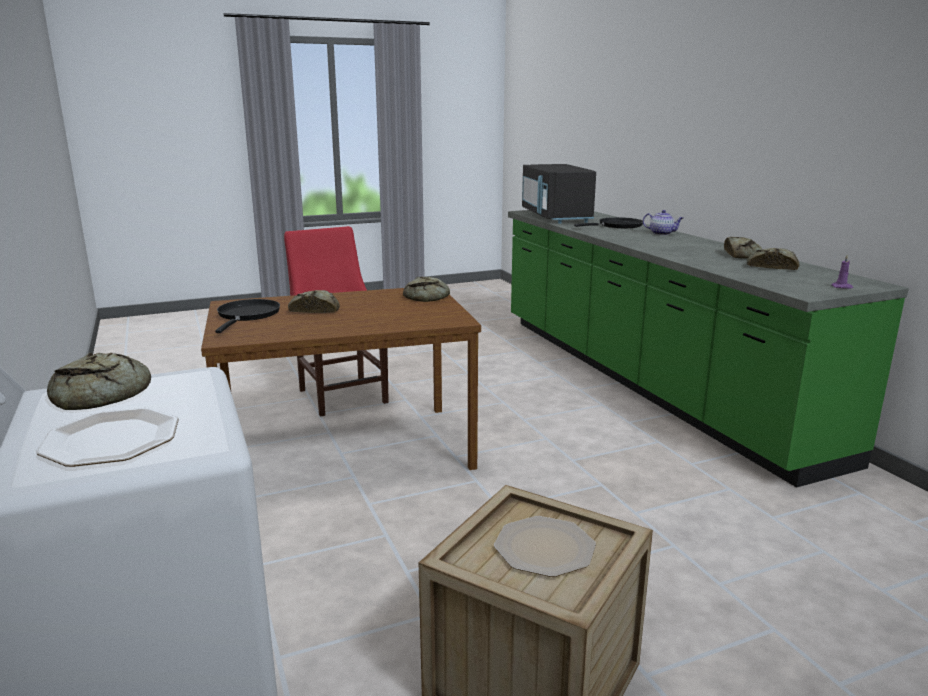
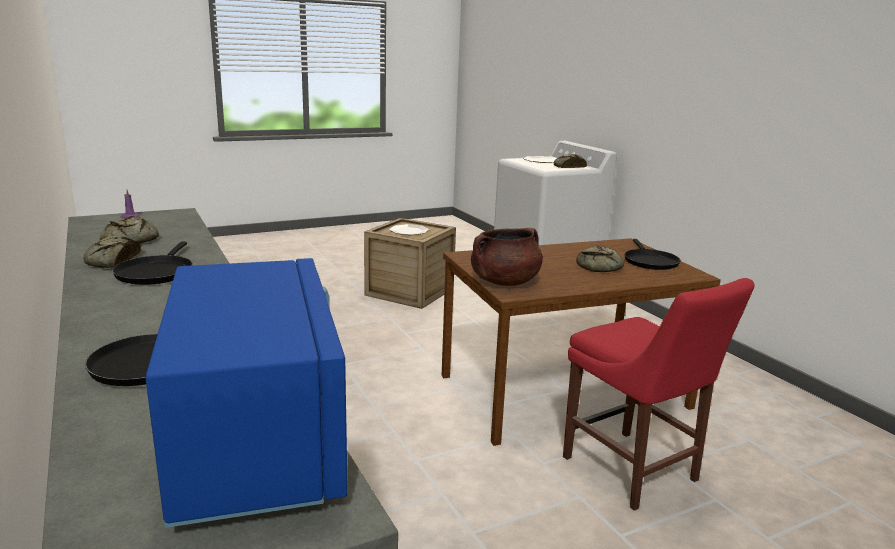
camera: 175 degrees right, 0 degrees up
bread [403,277,450,302] -> brown cooking pot [471,228,543,286]
black microwave [522,164,596,224] -> blue microwave [145,258,348,528]
teapot [643,210,683,235] -> none
none -> black frying pan [112,241,193,285]

